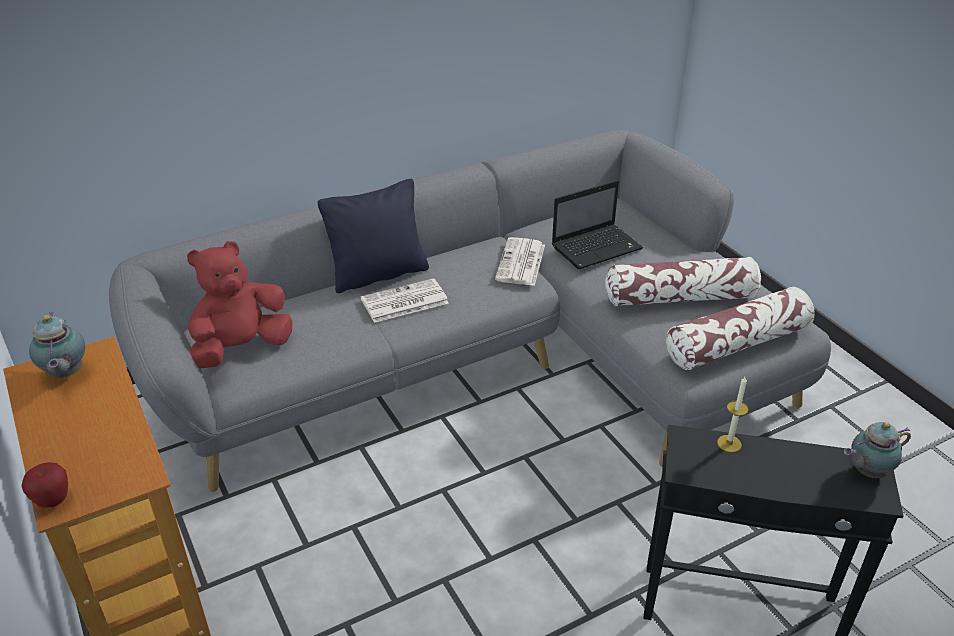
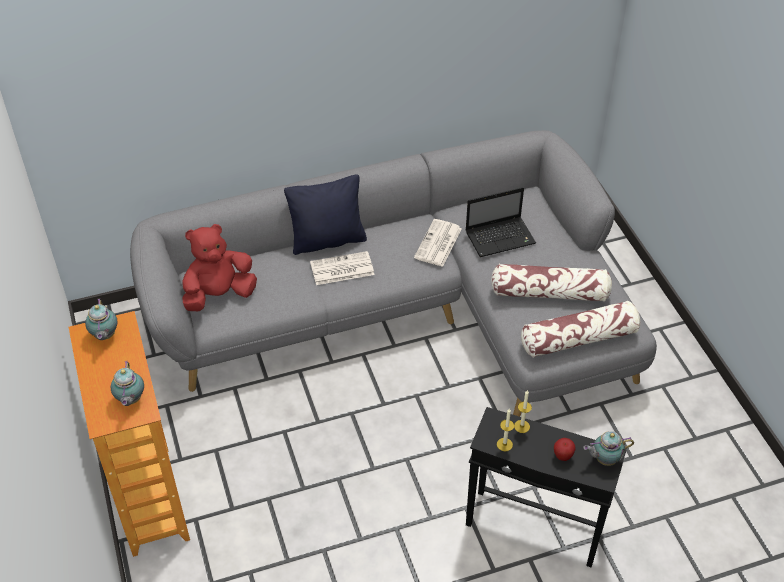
camera: 10 degrees right, 10 degrees up
apple [22,462,68,508] -> apple moved to [554,438,575,461]
none -> teapot [111,361,144,406]
none -> candle [497,408,514,451]

